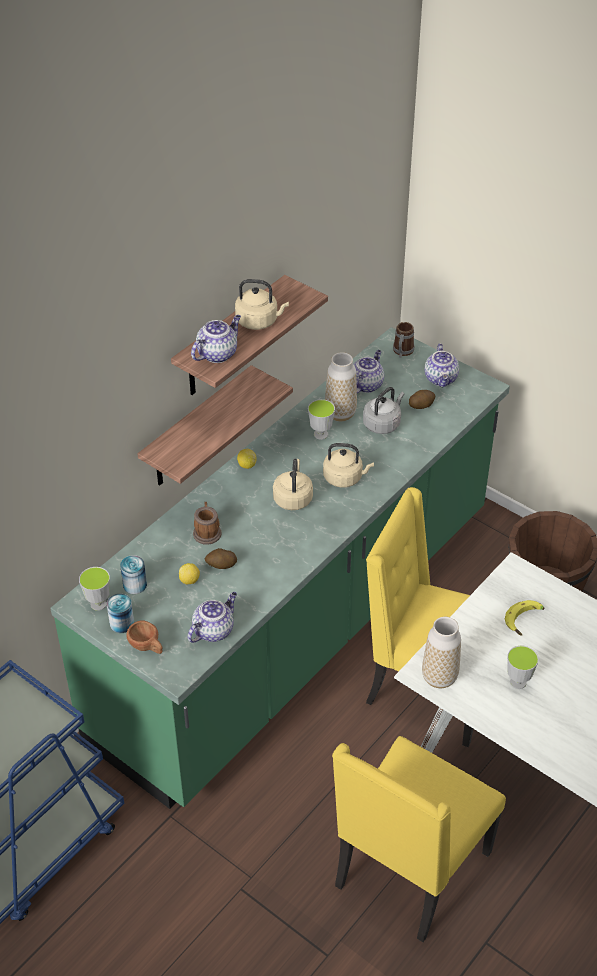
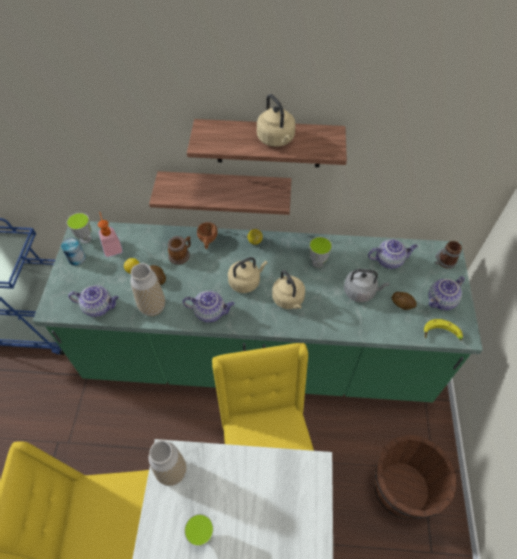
camera: 55 degrees right, 10 degrees up
can [120,555,147,594] -> soap dispenser [98,212,123,257]
brown cup [126,621,163,654] -> brown cup moved to [197,222,218,249]
teapot [191,315,241,363] -> teapot moved to [183,291,235,322]
vase [325,352,357,421] -> vase moved to [130,263,165,316]
banana [505,600,544,636] -> banana moved to [424,319,463,340]

